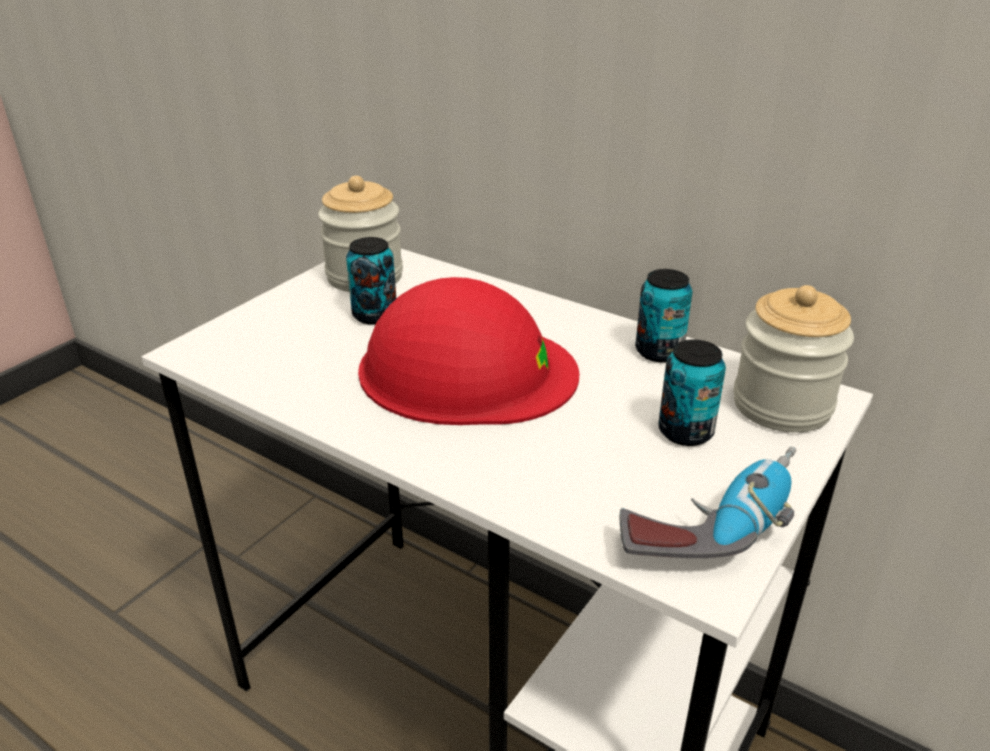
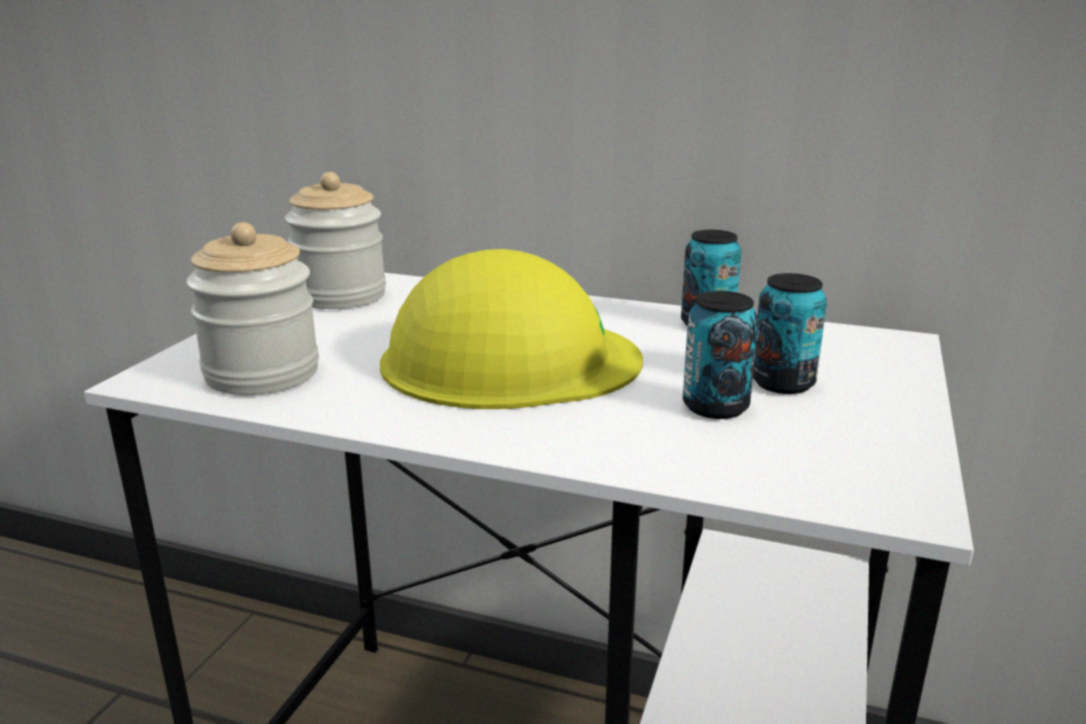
camera: 15 degrees left, 10 degrees down
can [346,237,396,325] -> can moved to [683,291,759,419]
red hard hat [358,277,579,425] -> yellow hard hat [380,249,643,409]
power drill [620,447,796,558] -> none
jar [733,285,854,433] -> jar moved to [186,222,319,395]

